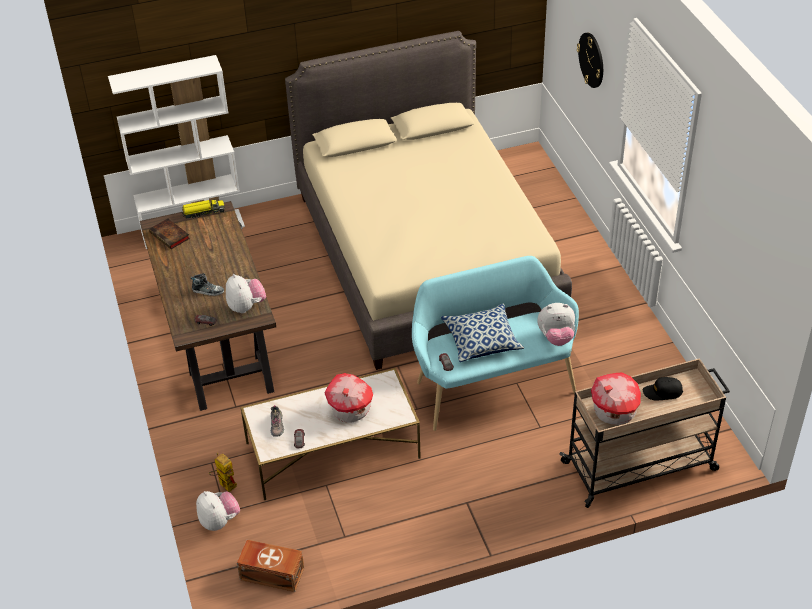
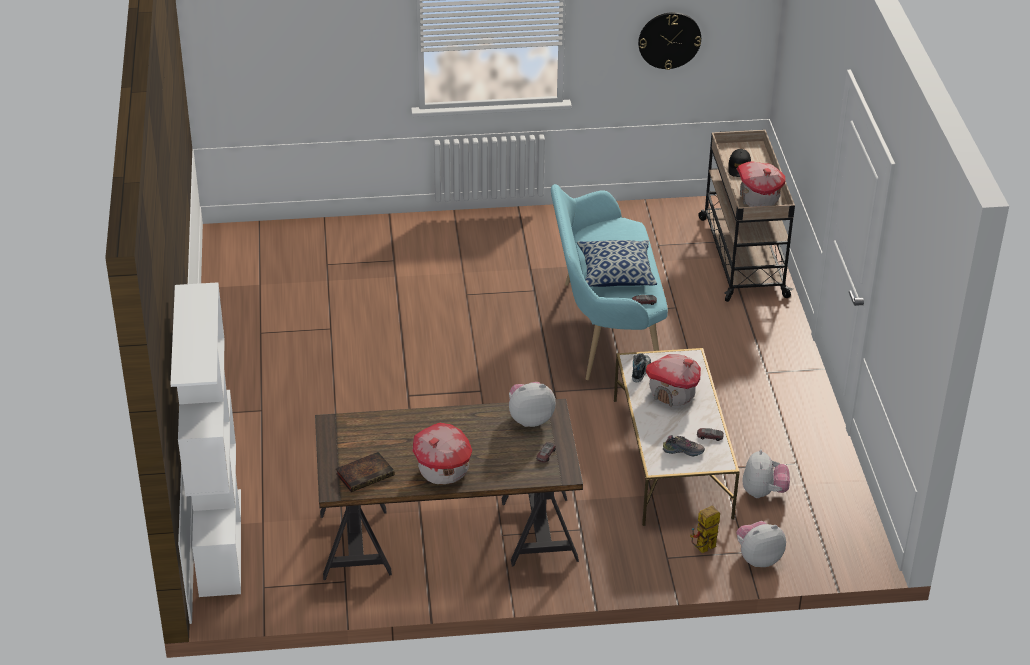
camera: 80 degrees left, 5 degrees down
toy truck [181,200,225,219] -> none
shoe [190,273,224,296] -> shoe moved to [632,353,651,382]
brown storage box [237,540,304,592] -> none
beige bed [285,31,572,370] -> none
plush toy [537,303,575,346] -> plush toy moved to [743,449,790,498]
wall clock [577,32,603,88] -> wall clock moved to [638,12,701,70]
none -> toy house [413,423,473,484]

